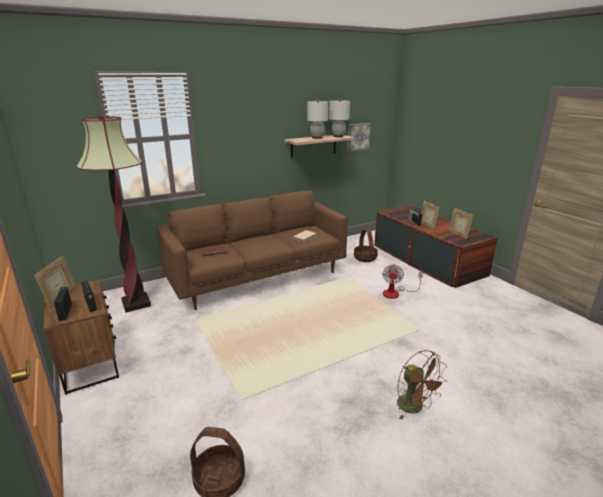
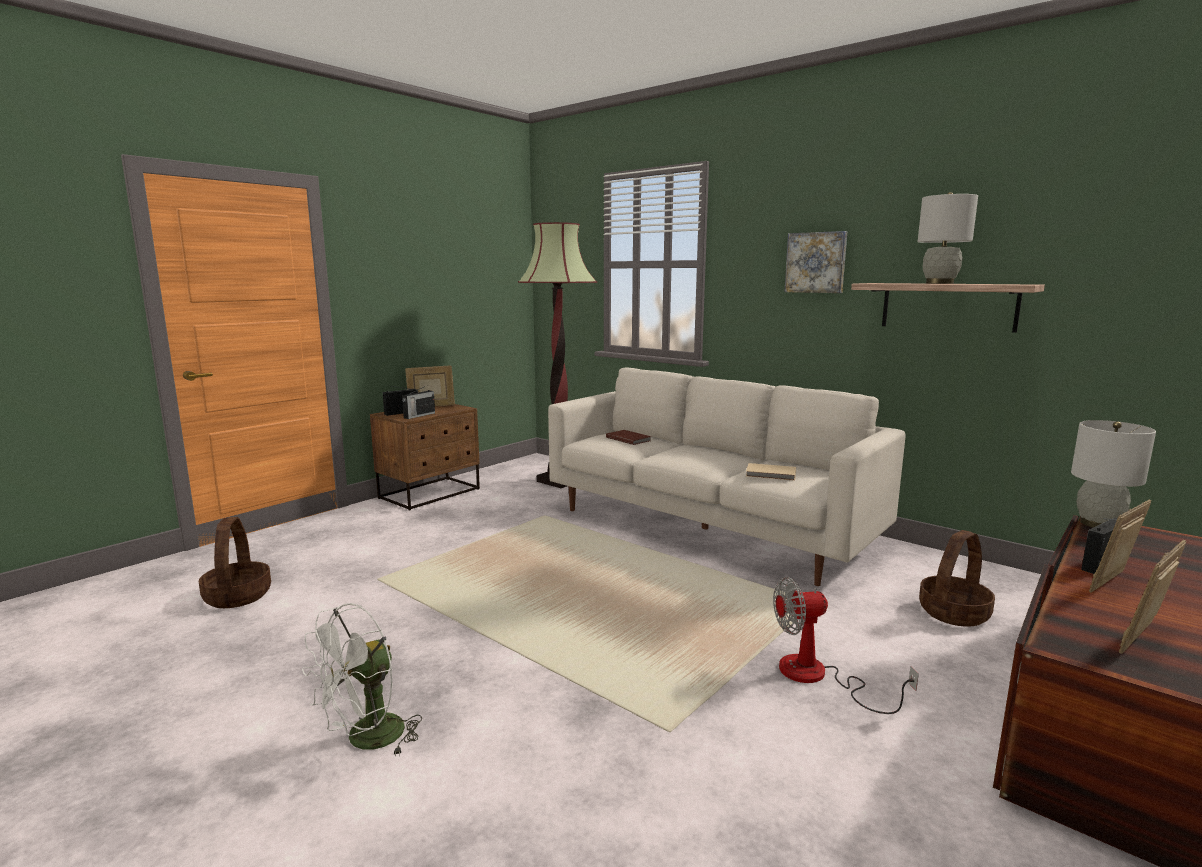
camera: 70 degrees right, 10 degrees down
brown sofa [156,190,348,310] -> white sofa [548,368,906,586]
white table lamp [329,99,350,137] -> white table lamp moved to [1071,420,1156,528]
picture [347,123,371,152] -> picture moved to [784,231,847,293]
brown fan [397,350,447,420] -> white fan [302,603,422,757]

